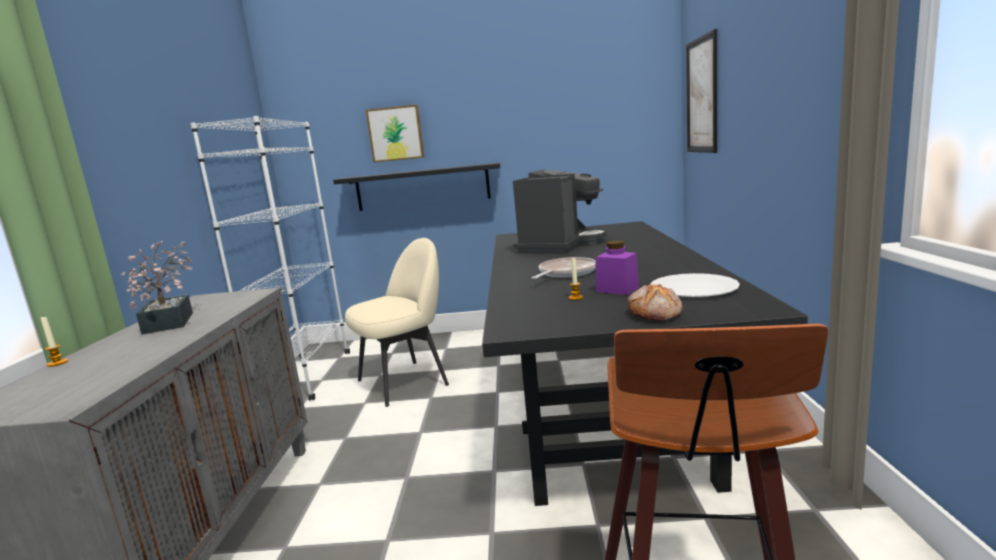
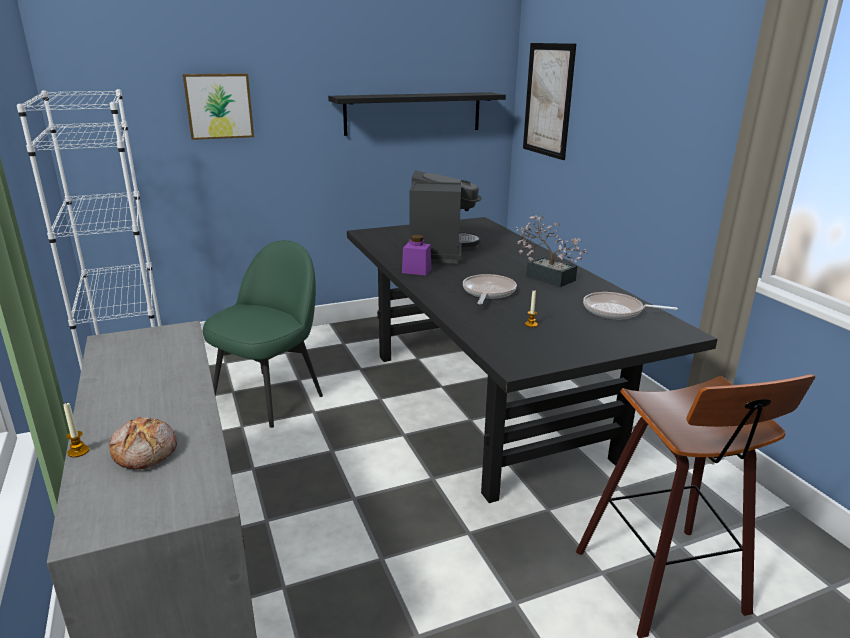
camera: 25 degrees left, 10 degrees up
potted plant [121,241,193,335] -> potted plant moved to [516,215,588,287]
black shelf [333,163,501,211] -> black shelf moved to [328,92,506,136]
beige chair [345,238,449,407] -> green chair [203,240,323,428]
purple jar [596,241,639,295] -> purple jar moved to [402,235,431,276]
bread [627,284,683,321] -> bread moved to [109,417,177,469]
white plate [650,273,740,297] -> frying pan [583,292,678,319]

